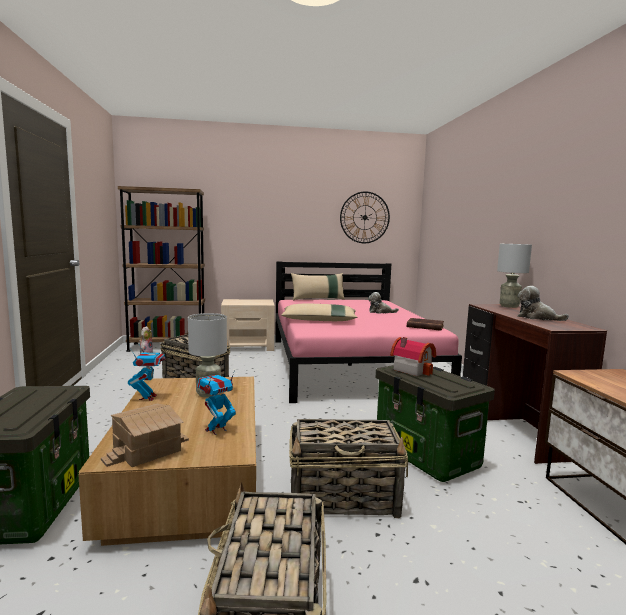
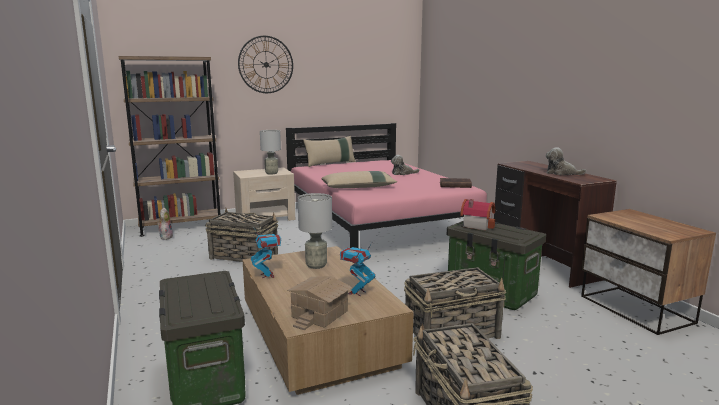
camera: 15 degrees left, 5 degrees up
wall clock [340,191,390,243] -> wall clock moved to [238,36,293,93]
grey table lamp [497,244,532,308] -> grey table lamp moved to [260,130,281,174]

